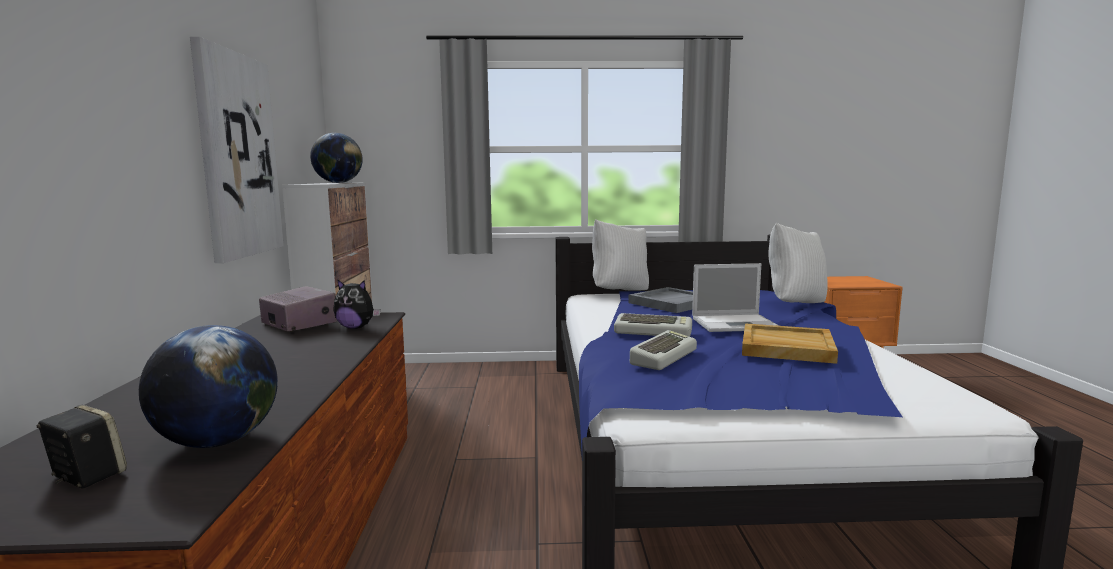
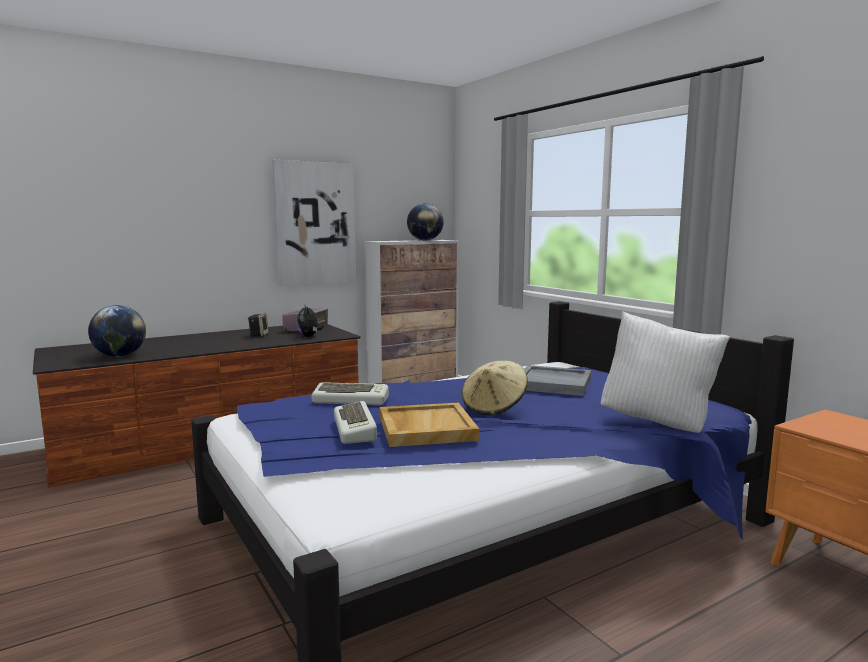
camera: 60 degrees right, 0 degrees up
speaker [37,405,127,489] -> speaker moved to [248,313,269,337]
white pillow [592,219,649,291] -> none
keyboard [614,313,692,337] -> keyboard moved to [334,401,377,444]
laptop [692,263,779,332] -> beige hat [462,361,527,415]

